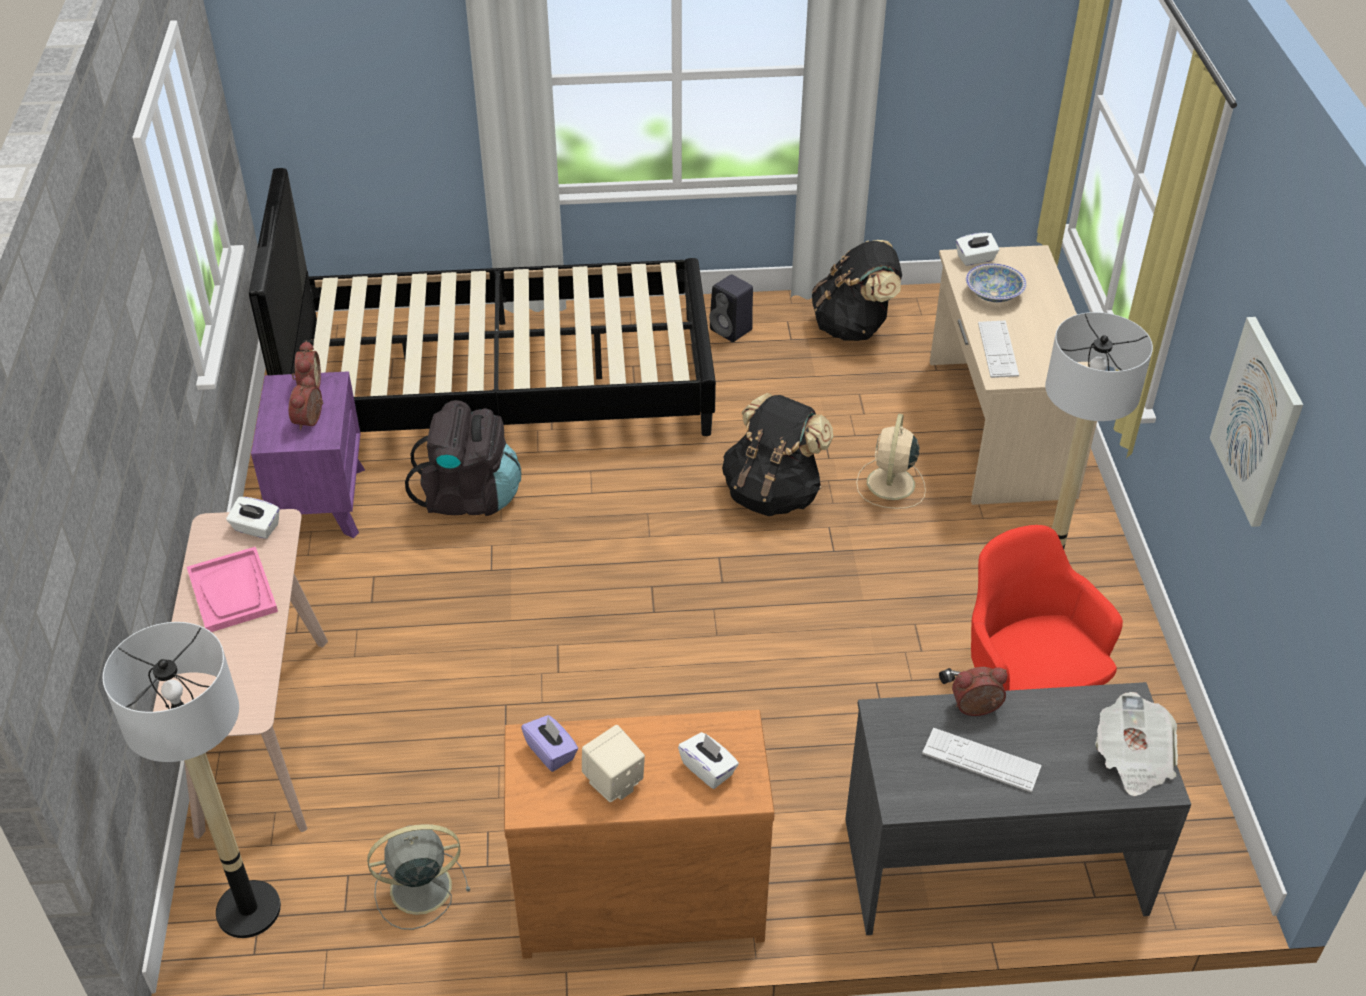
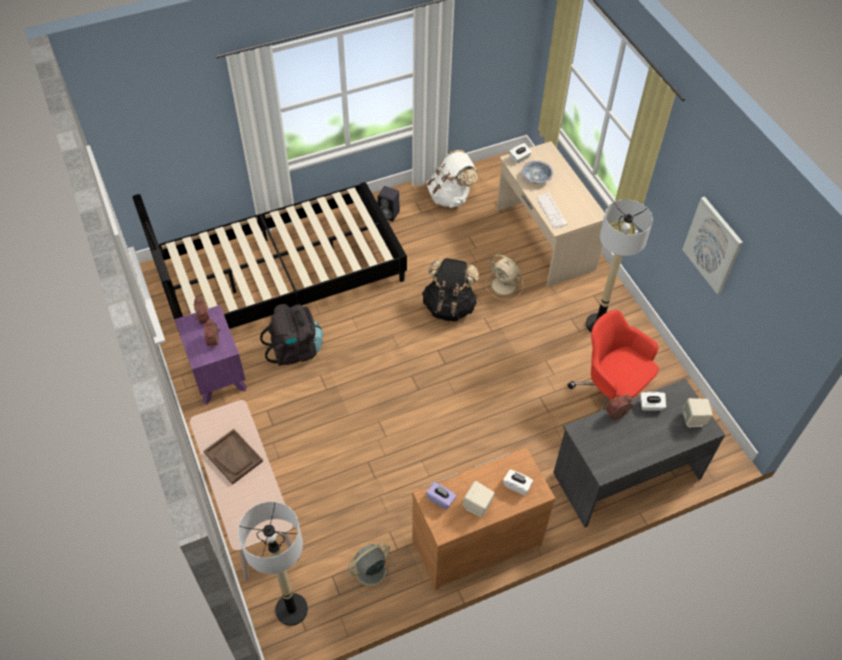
camera: 20 degrees left, 10 degrees up
pink tray [187,547,278,632] -> brown tray [204,429,263,485]
white tissue box [226,497,279,539] -> white tissue box moved to [640,392,666,411]
black backpack [812,240,902,341] -> white backpack [427,150,478,208]
beige fan [856,414,926,509] -> beige fan turned 45 degrees counterclockwise [485,255,524,300]
keyboard [922,728,1042,792] -> none
newspaper [1095,692,1178,796] -> beige speaker [682,398,713,428]

